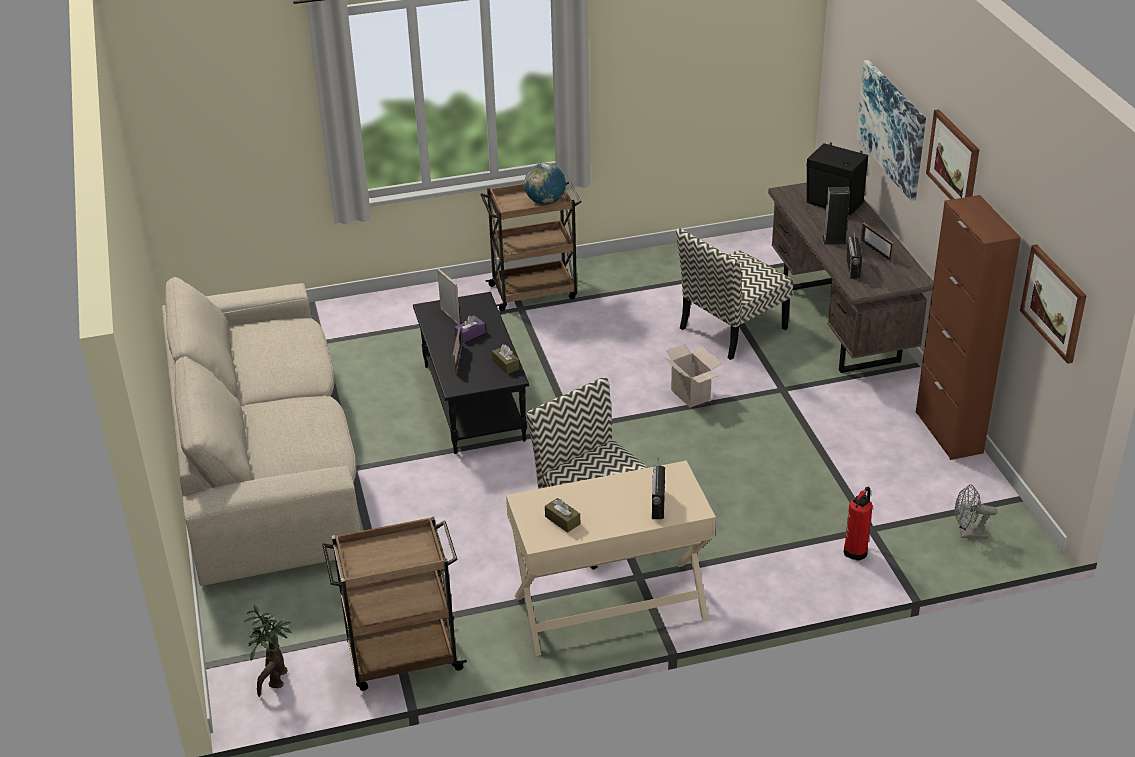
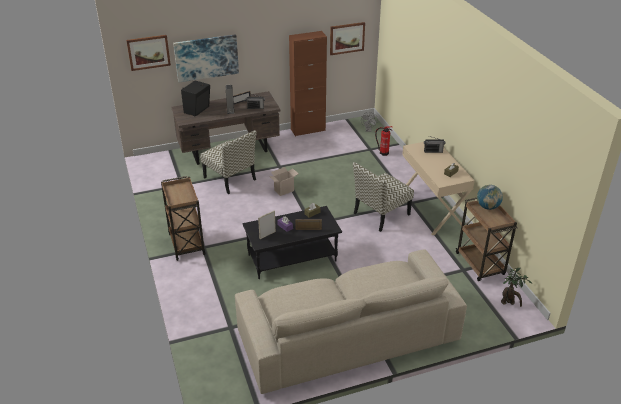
camera: 95 degrees left, 0 degrees up
globe [524,163,566,205] -> globe moved to [477,185,503,210]
picture [926,109,979,200] -> picture moved to [126,35,171,71]

